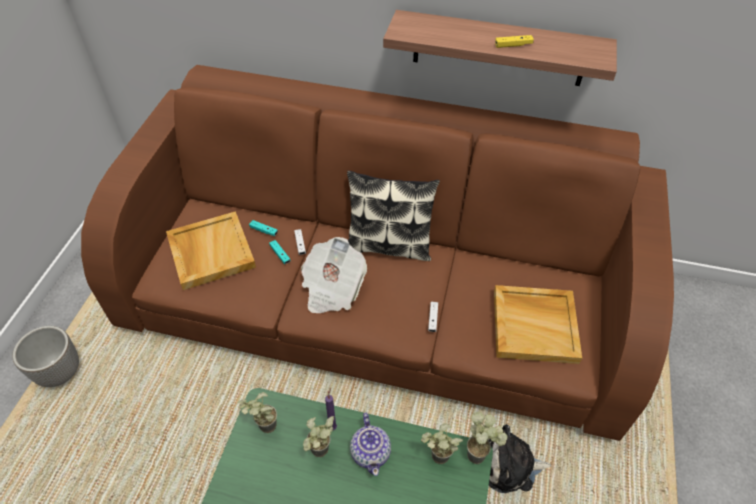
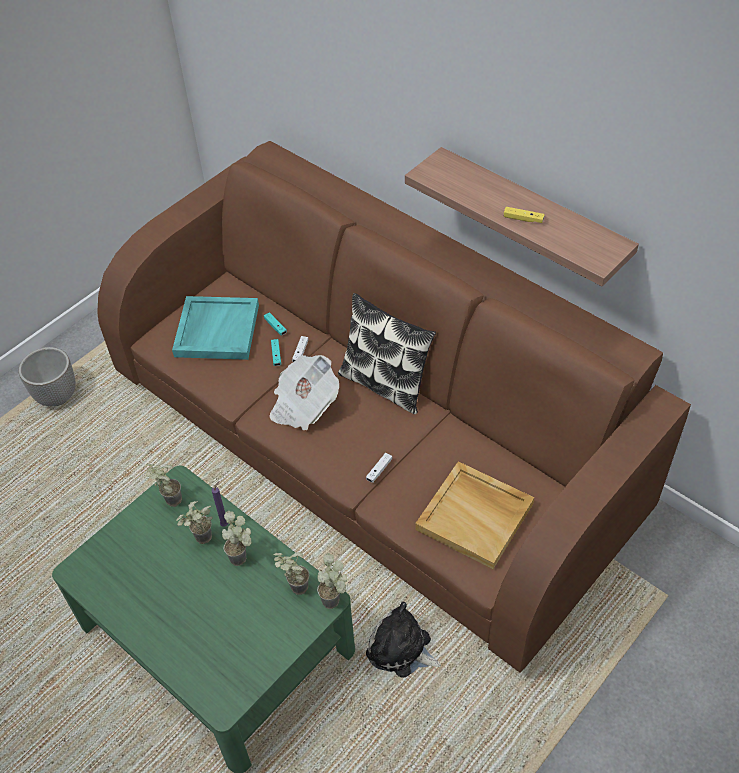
camera: 30 degrees right, 0 degrees up
beige tray [166,211,256,290] -> turquoise tray [172,296,259,360]
teapot [350,413,391,476] -> potted plant [222,511,252,566]

